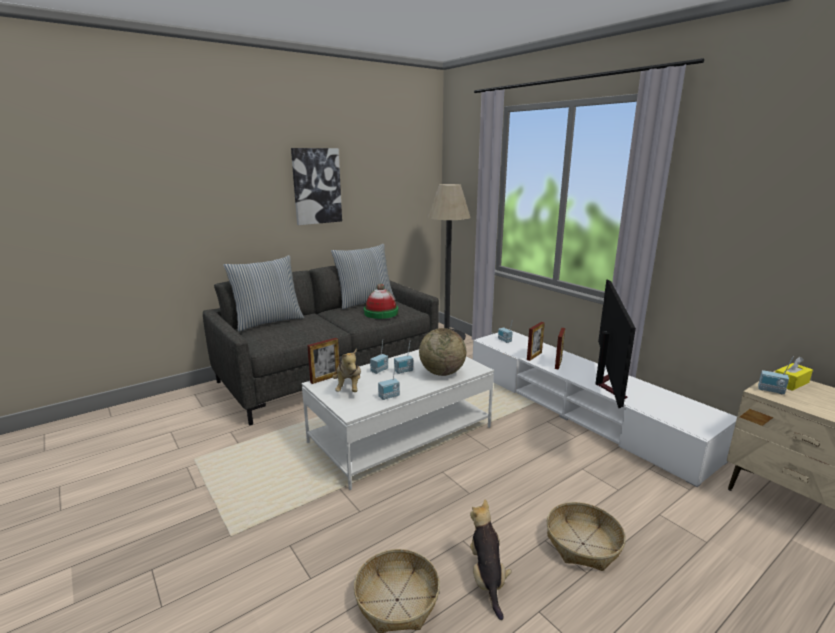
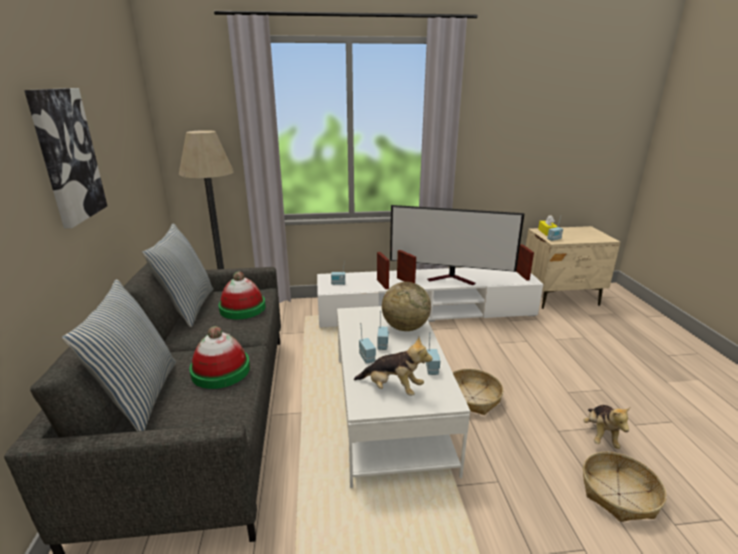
camera: 60 degrees left, 5 degrees up
picture frame [307,338,340,384] -> picture frame moved to [516,244,534,281]
plush toy [470,499,512,620] -> plush toy turned 105 degrees counterclockwise [583,405,630,449]
basket [547,502,626,571] -> basket moved to [452,369,503,415]
television [595,279,636,408] -> television turned 150 degrees clockwise [390,205,525,285]
none -> hat [190,326,250,389]

